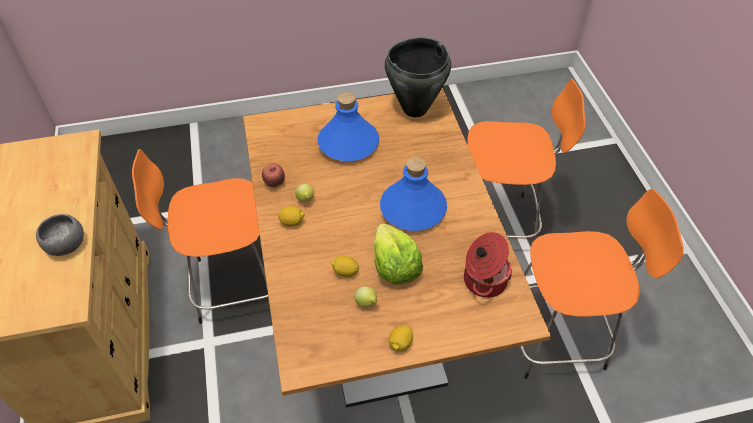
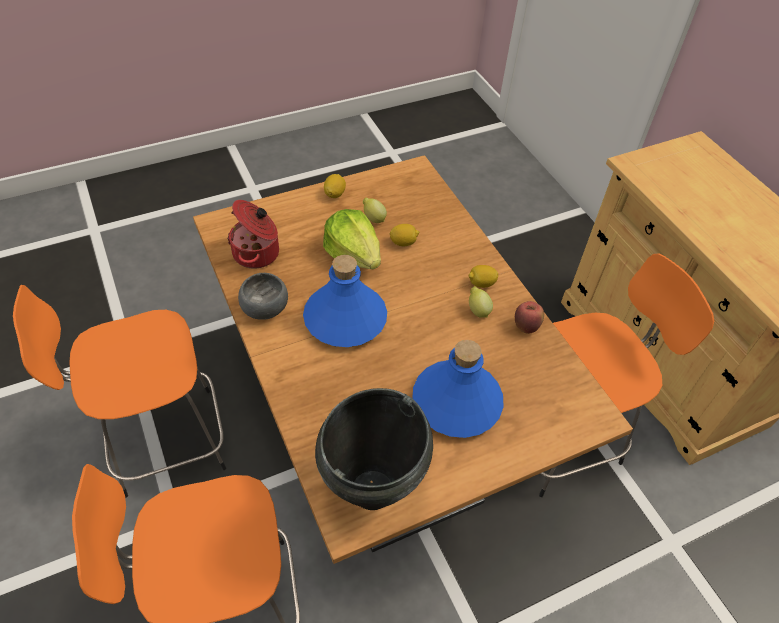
camera: 165 degrees right, 0 degrees up
grey bowl [36,214,84,256] -> grey bowl moved to [238,273,288,320]

